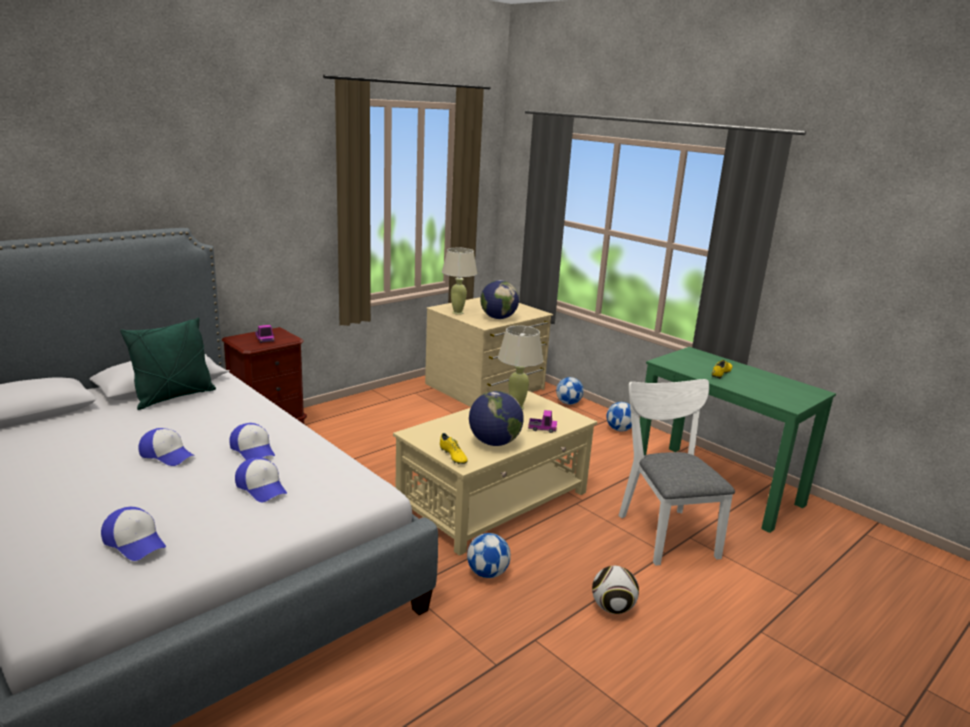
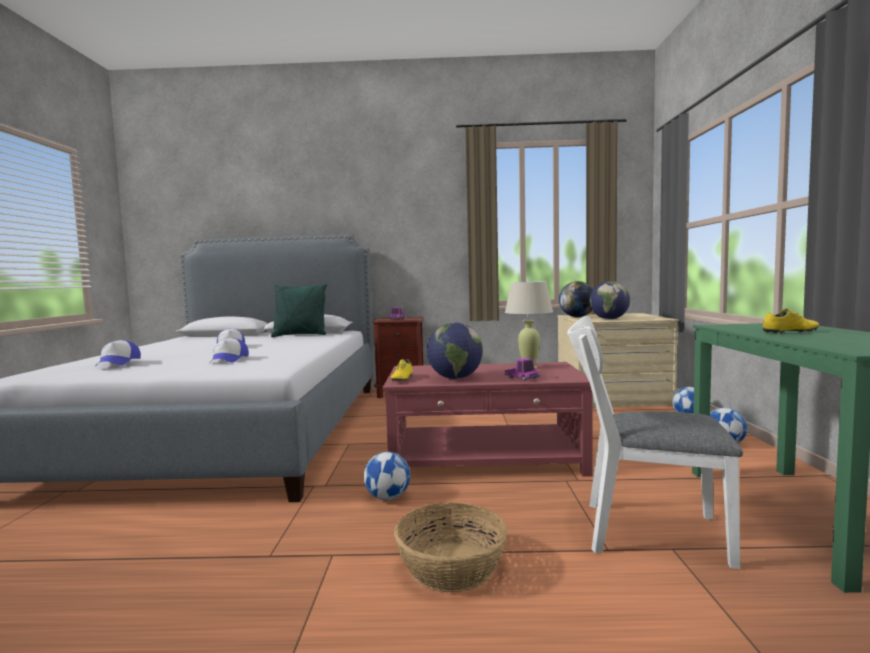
camera: 45 degrees right, 15 degrees down
cap [229,423,275,460] -> none
beige coffee table [393,391,597,556] -> red coffee table [383,362,593,477]
beige table lamp [442,247,477,315] -> globe [559,281,593,317]
football [592,566,639,614] -> basket [394,502,508,592]
white chair [619,379,735,566] -> white chair turned 105 degrees counterclockwise [567,316,743,569]

